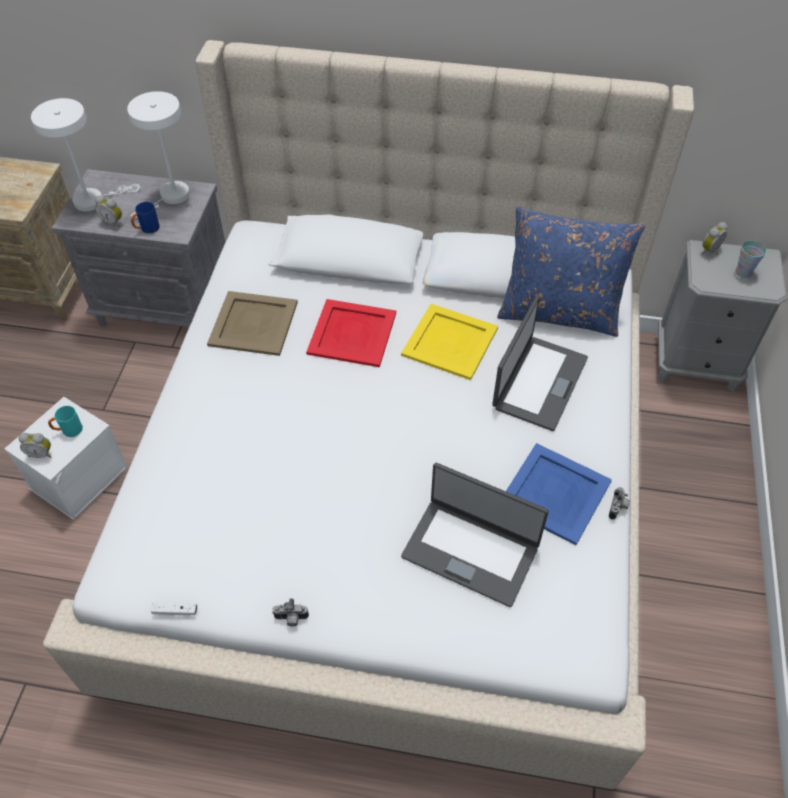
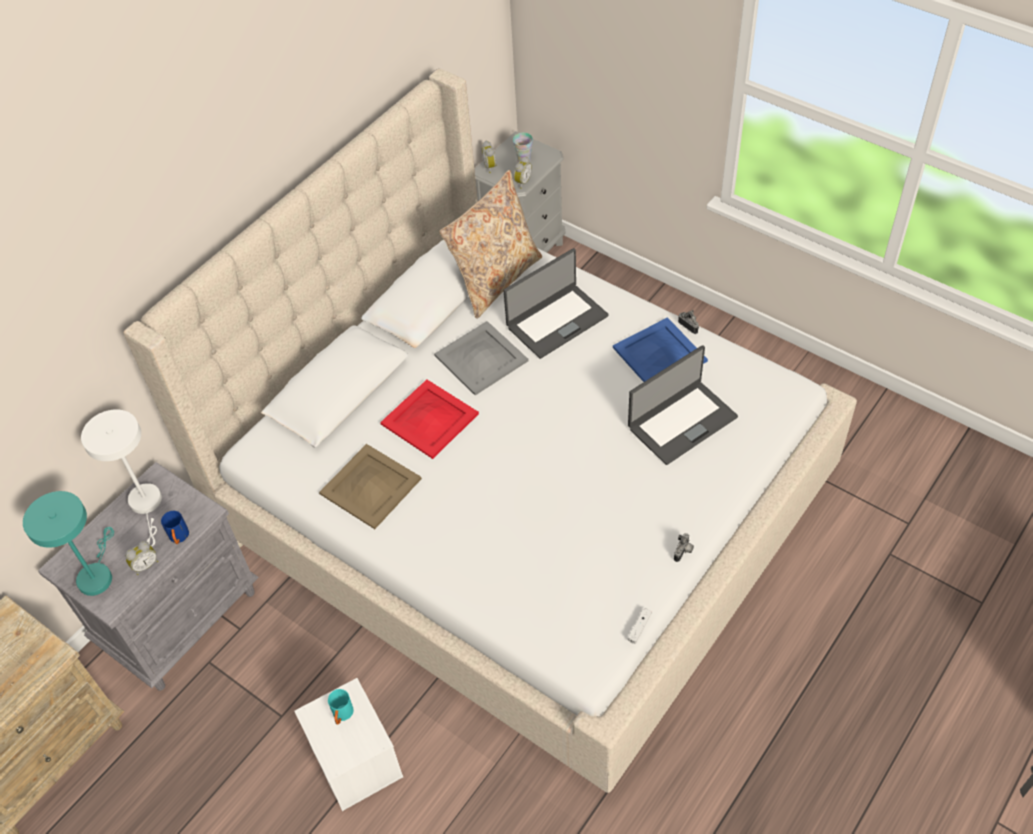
camera: 60 degrees left, 0 degrees up
alarm clock [19,433,52,458] -> alarm clock moved to [514,156,532,189]
white table lamp [31,98,140,211] -> turquoise table lamp [23,491,114,596]
yellow tray [401,304,498,380] -> grey tray [434,321,528,395]
laptop [492,295,588,431] -> laptop turned 90 degrees clockwise [503,248,609,359]
blue pillow [497,207,646,337] -> beige pillow [439,170,542,319]

